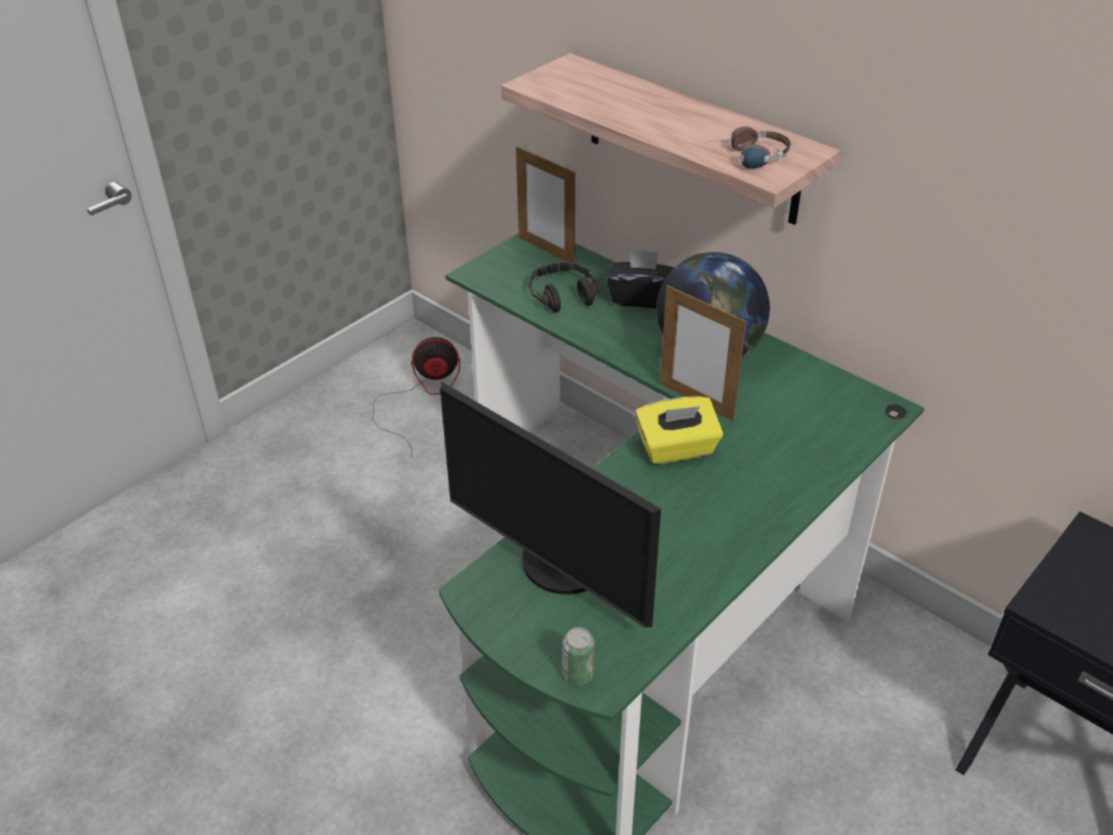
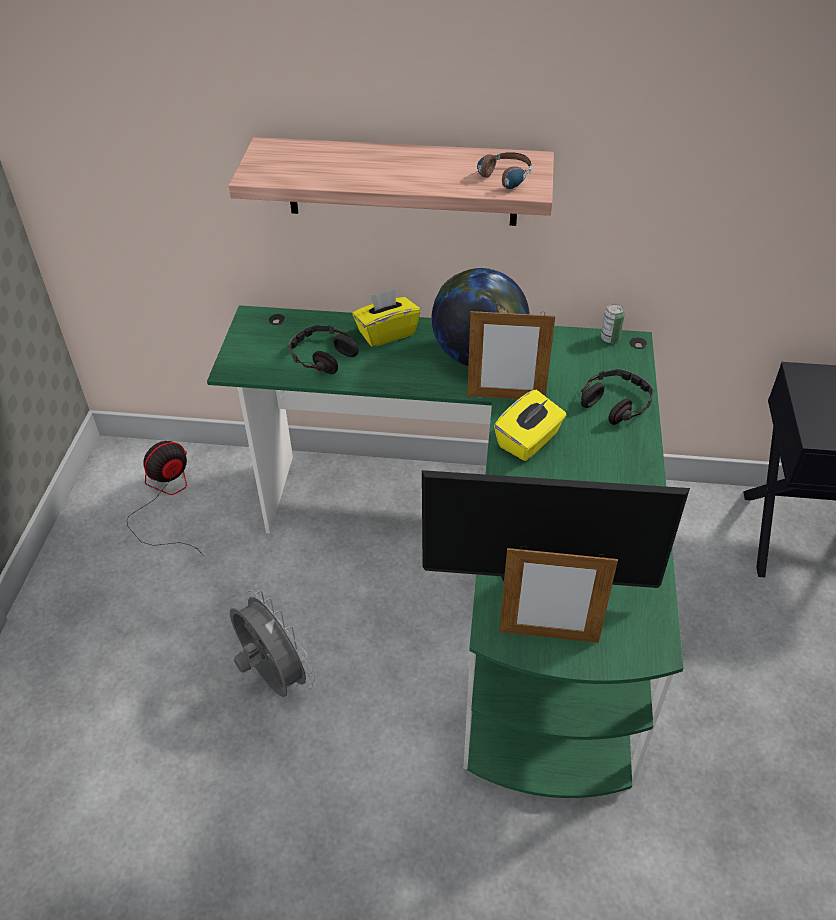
camera: 35 degrees left, 5 degrees up
picture frame [516,146,575,263] -> picture frame moved to [499,546,618,643]
can [563,627,595,685] -> can moved to [601,304,625,343]
black tissue box [607,249,674,309] -> yellow tissue box [352,289,421,347]
none -> grey fan [230,590,315,697]
none -> headphones [581,369,654,425]

